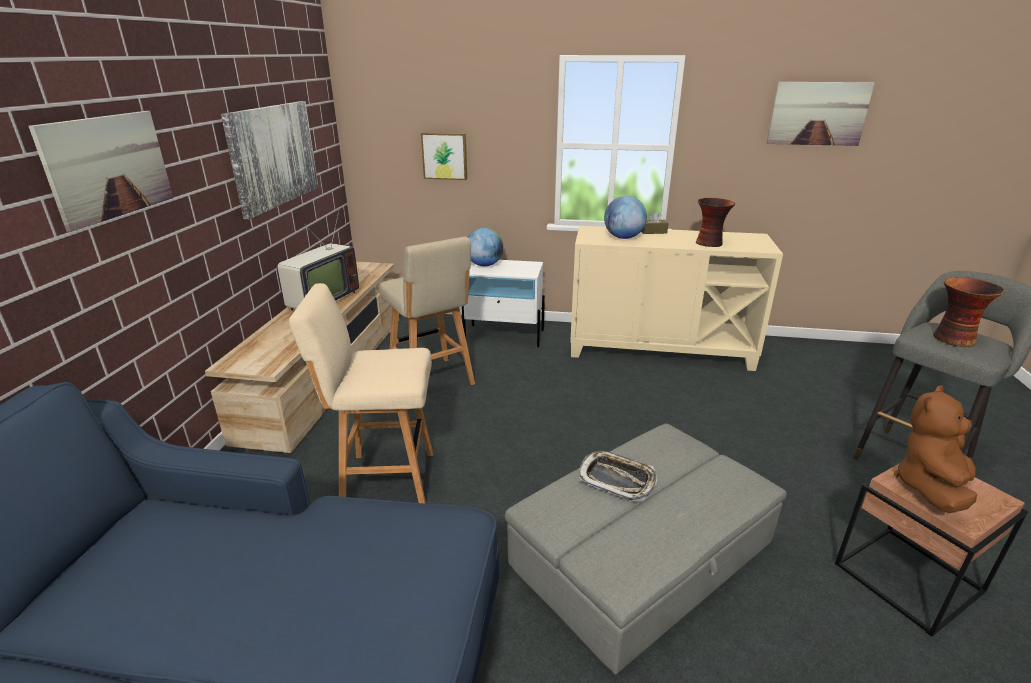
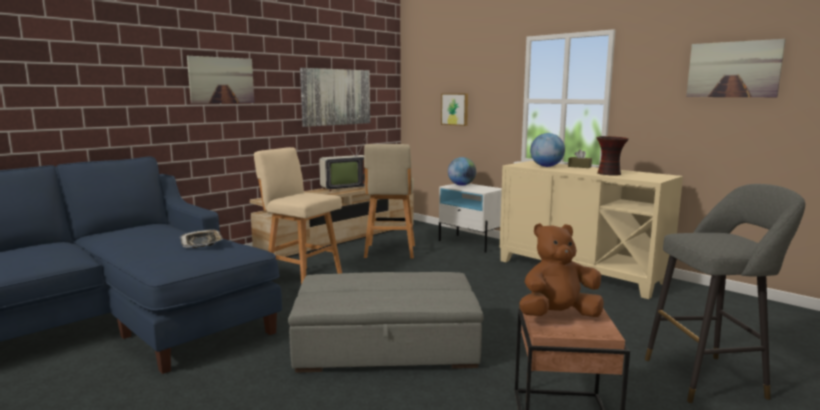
camera: 35 degrees right, 15 degrees down
tray [579,451,657,501] -> tray moved to [180,230,223,248]
vase [933,277,1005,347] -> none

